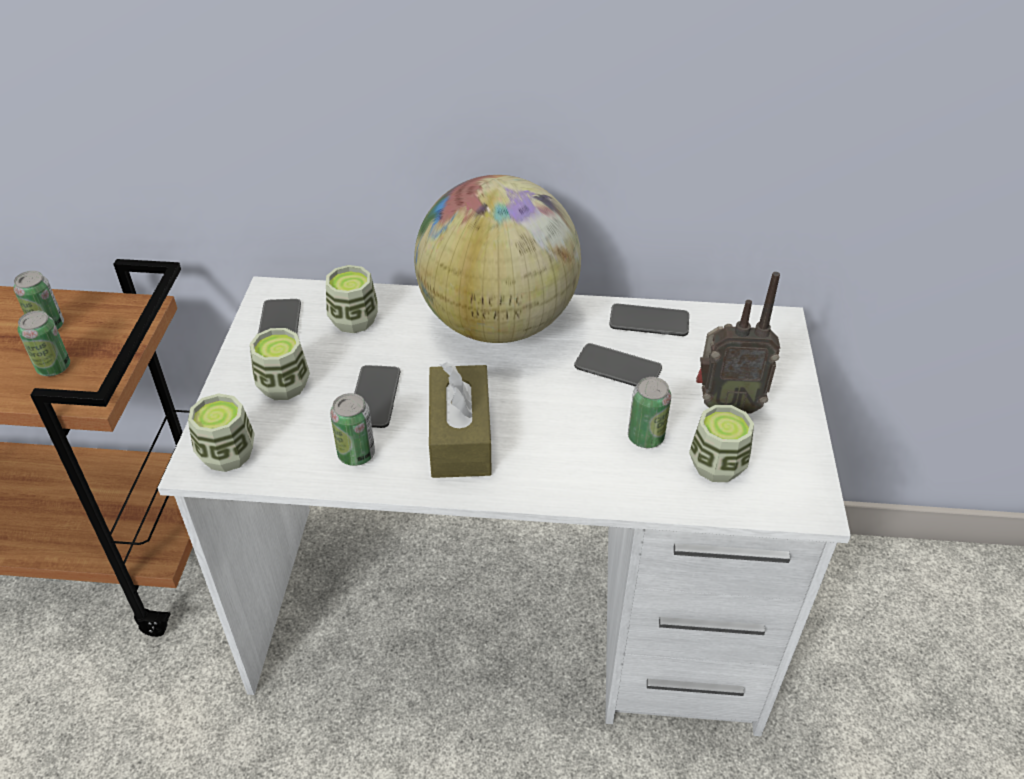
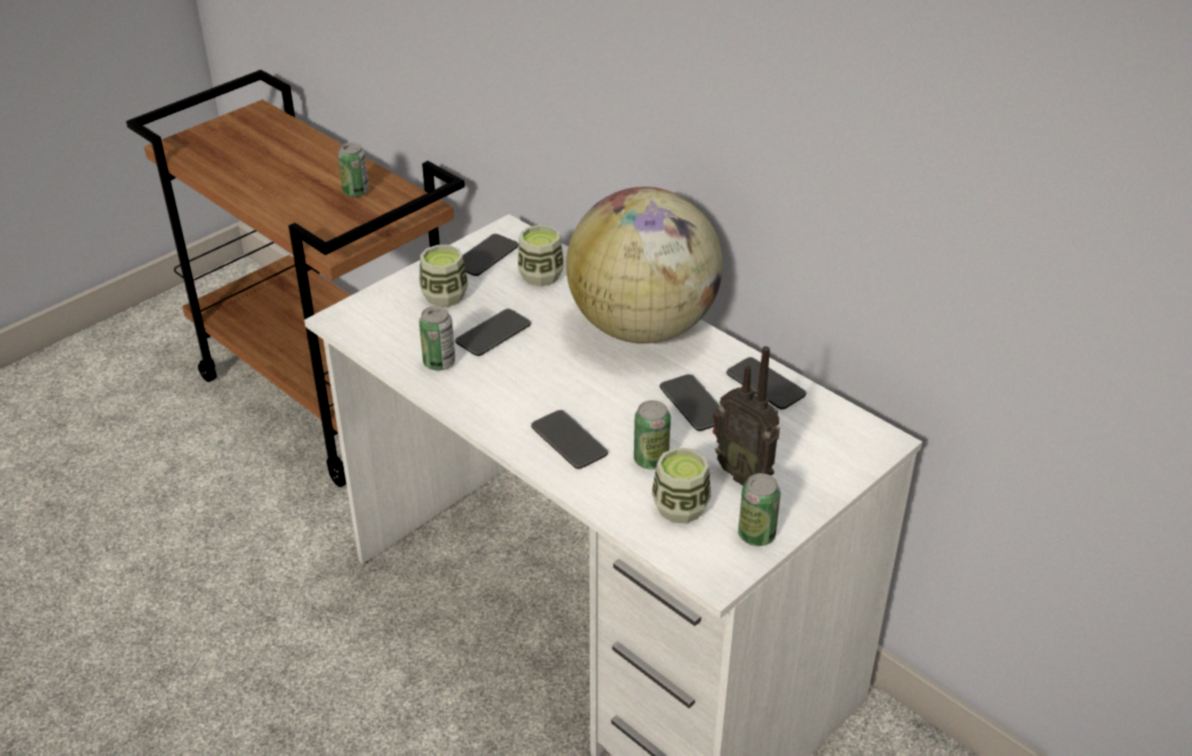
camera: 40 degrees right, 5 degrees down
can [18,311,70,376] -> can moved to [738,473,781,546]
cup [188,393,255,472] -> none
brown tissue box [429,362,492,478] -> none
none -> phone [531,410,608,469]

